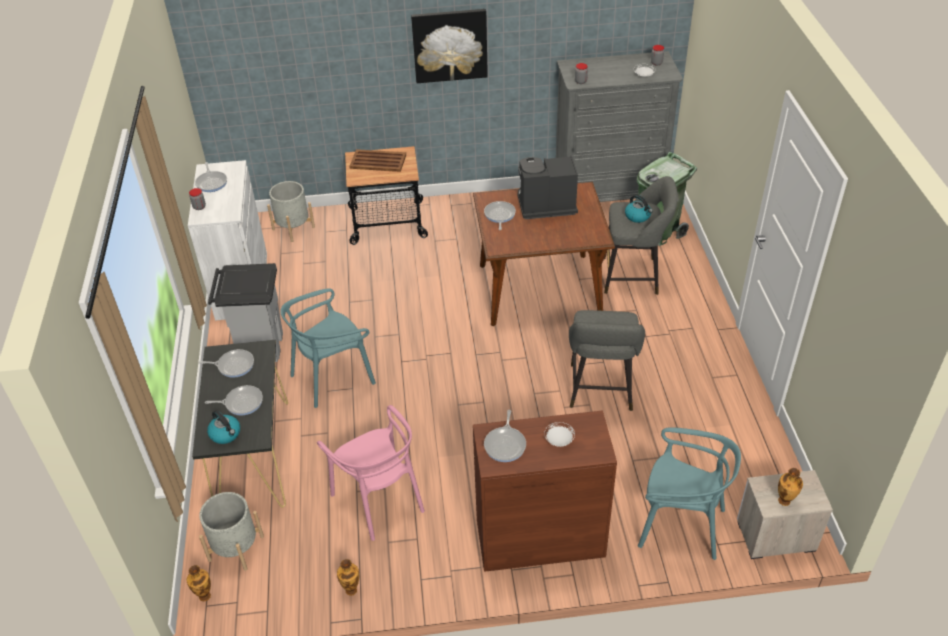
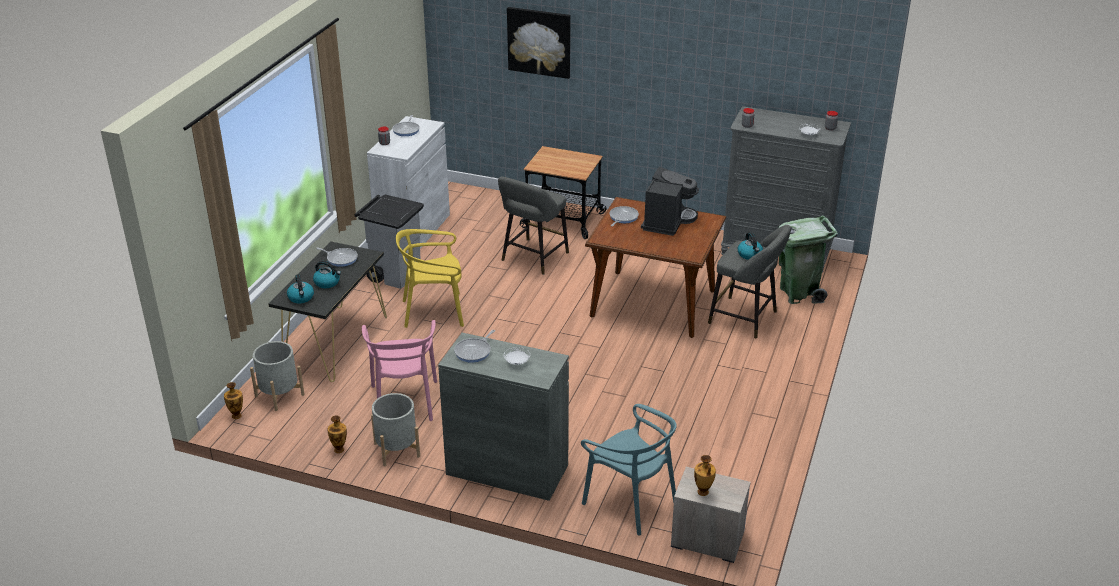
camera: 25 degrees right, 10 degrees down
frying pan [205,385,263,415] -> kettle [313,261,341,288]
grey planter [267,181,315,242] -> grey planter moved to [371,393,420,466]
turquoise chair [280,288,376,408] -> yellow chair [396,229,464,328]
brown tray [349,149,406,172] -> none
picture [411,9,488,83] -> picture moved to [507,7,571,79]
brown cabinet [473,410,617,572] -> grey cabinet [438,333,569,501]
coffee machine [518,156,578,219] -> coffee machine turned 90 degrees clockwise [641,166,699,236]
grey stool [569,310,645,411] -> grey stool moved to [498,176,569,275]

